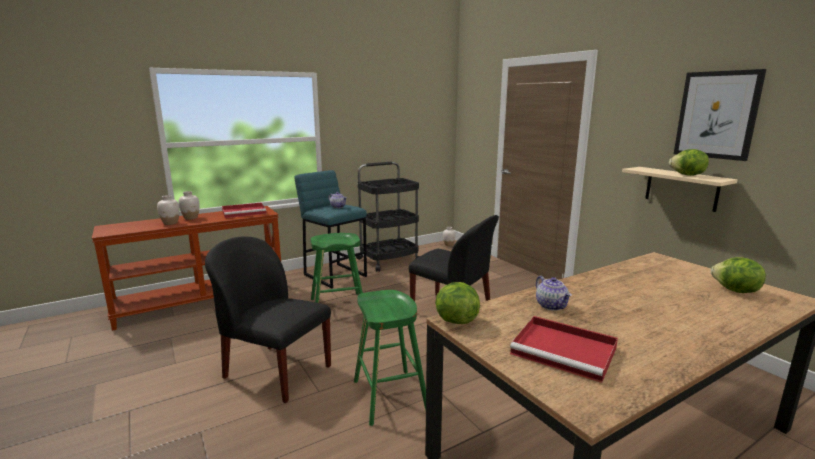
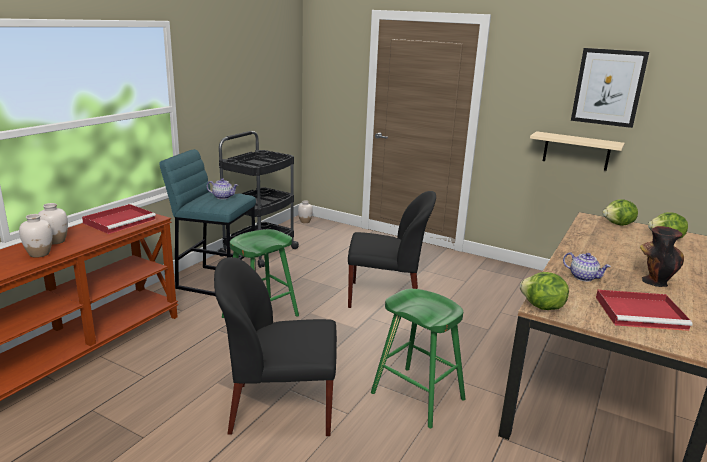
camera: 30 degrees left, 5 degrees up
lettuce [669,149,709,176] -> lettuce moved to [603,199,638,226]
none -> vase [640,226,684,287]

